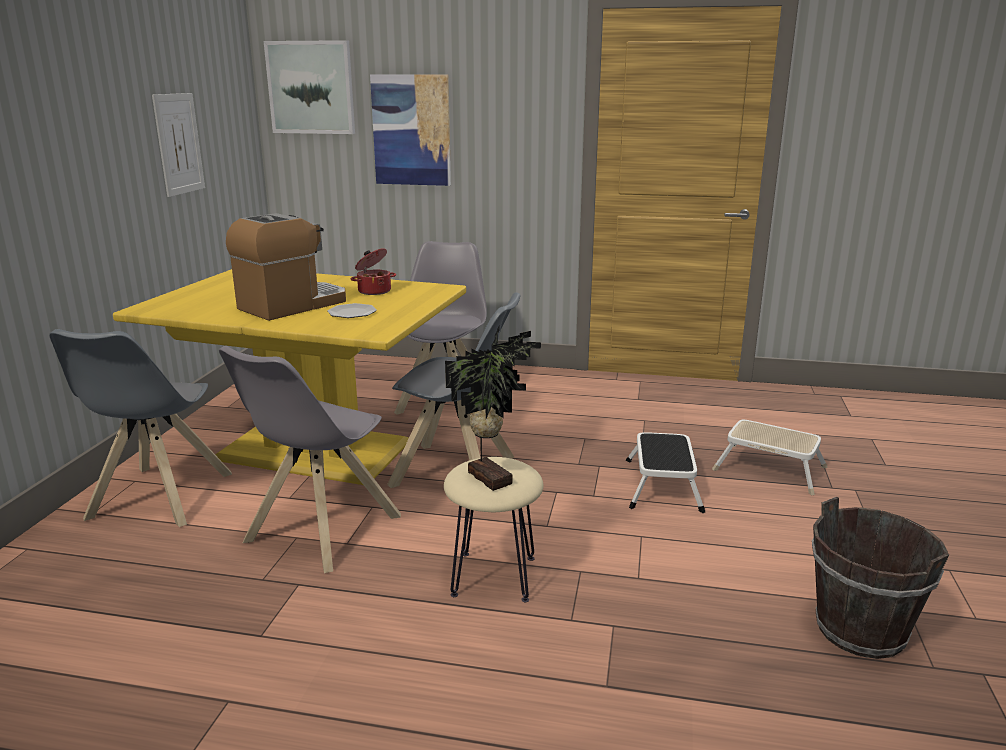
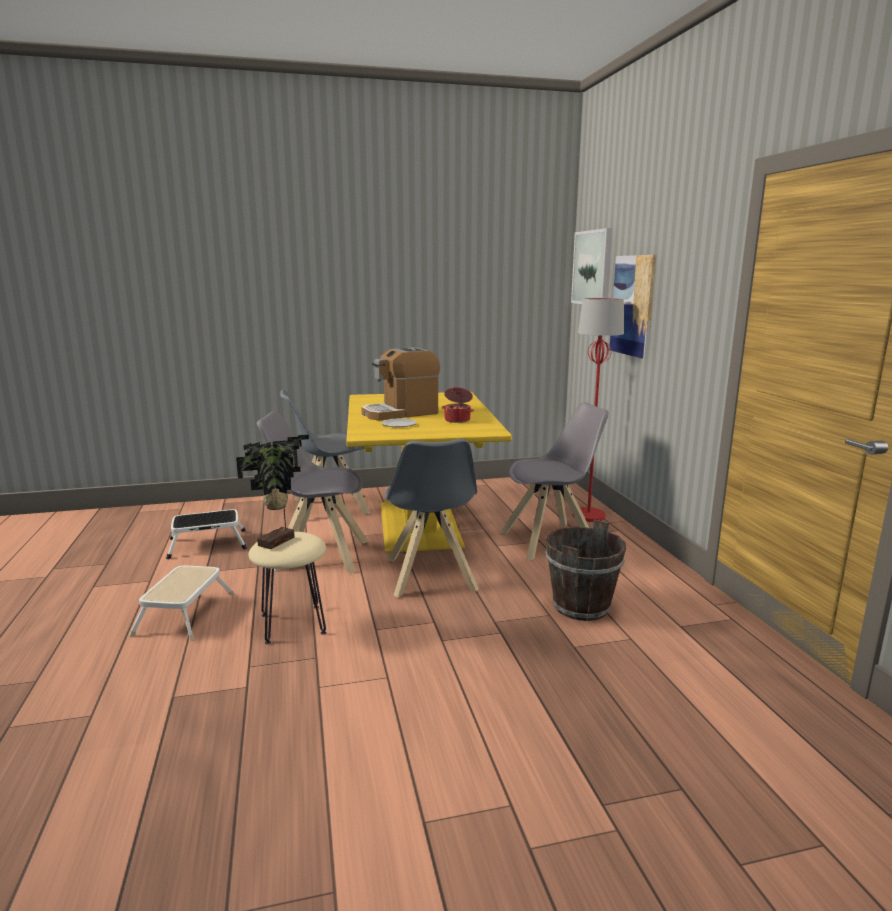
camera: 65 degrees right, 5 degrees down
picture [152,93,205,197] -> none
coffee machine [226,213,346,321] -> coffee machine turned 135 degrees clockwise [361,347,440,421]
black step ladder [626,432,705,513] -> black step ladder moved to [166,509,247,559]
beige step ladder [712,420,828,495] -> beige step ladder moved to [129,566,235,641]
brown bucket [812,497,949,659] -> brown bucket moved to [546,520,626,621]
none -> red floor lamp [572,298,624,522]

